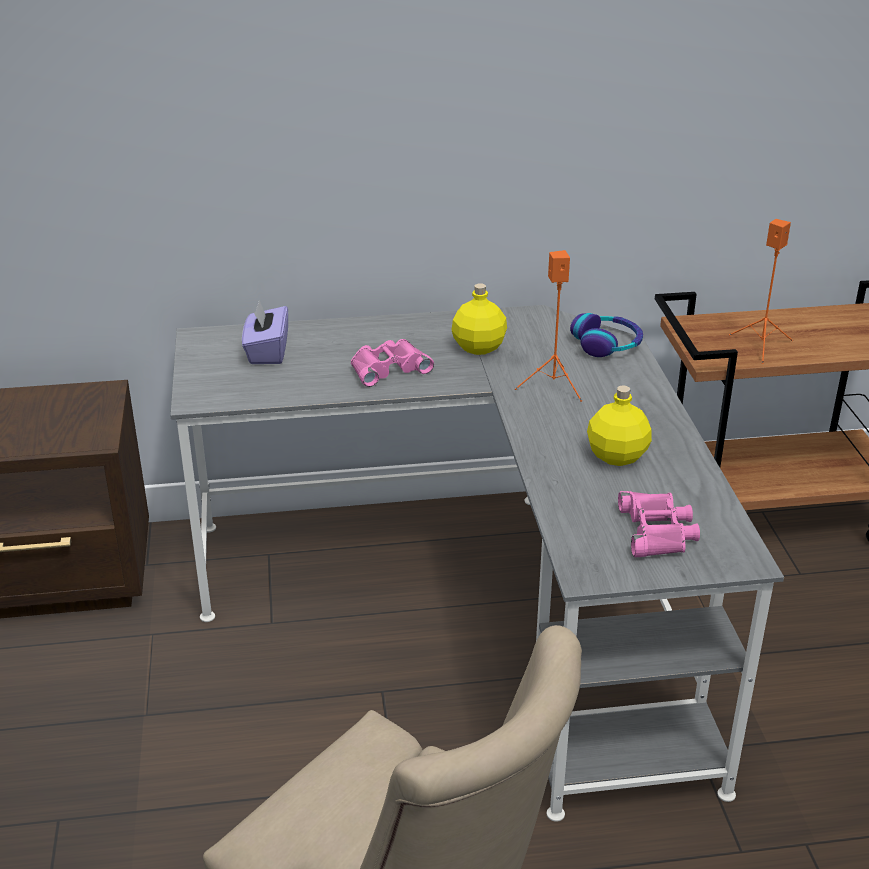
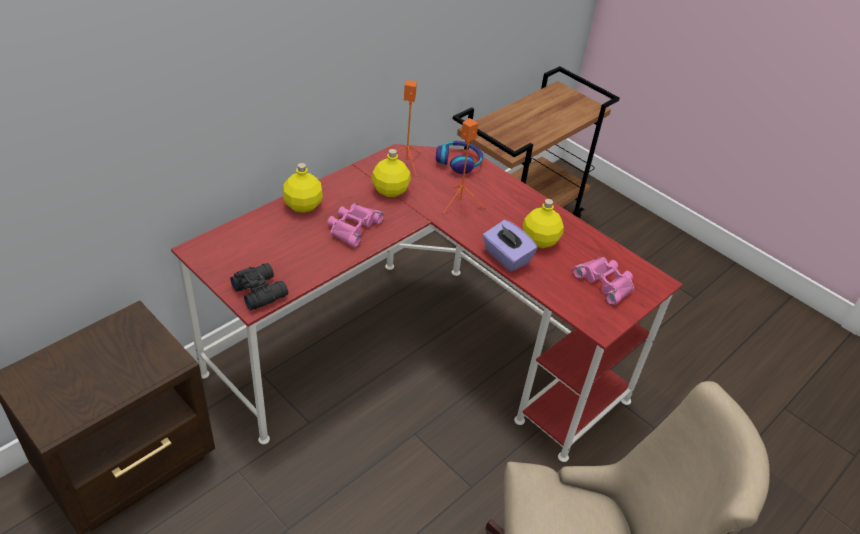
camera: 40 degrees left, 10 degrees up
grey desk [170,305,784,822] -> red desk [171,144,683,462]
purple tissue box [242,300,288,364] -> purple tissue box moved to [483,220,538,272]
orange speaker [729,219,793,364] -> orange speaker moved to [385,80,421,178]
none -> black binoculars [230,263,288,310]
none -> yellow bottle [283,163,323,213]

